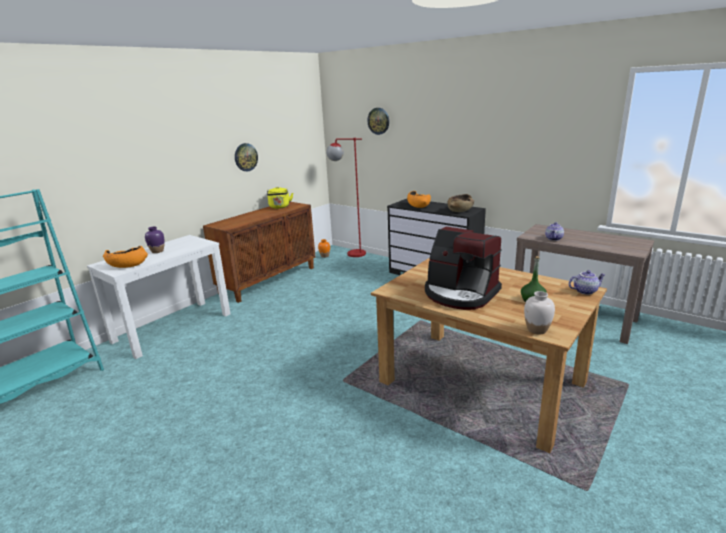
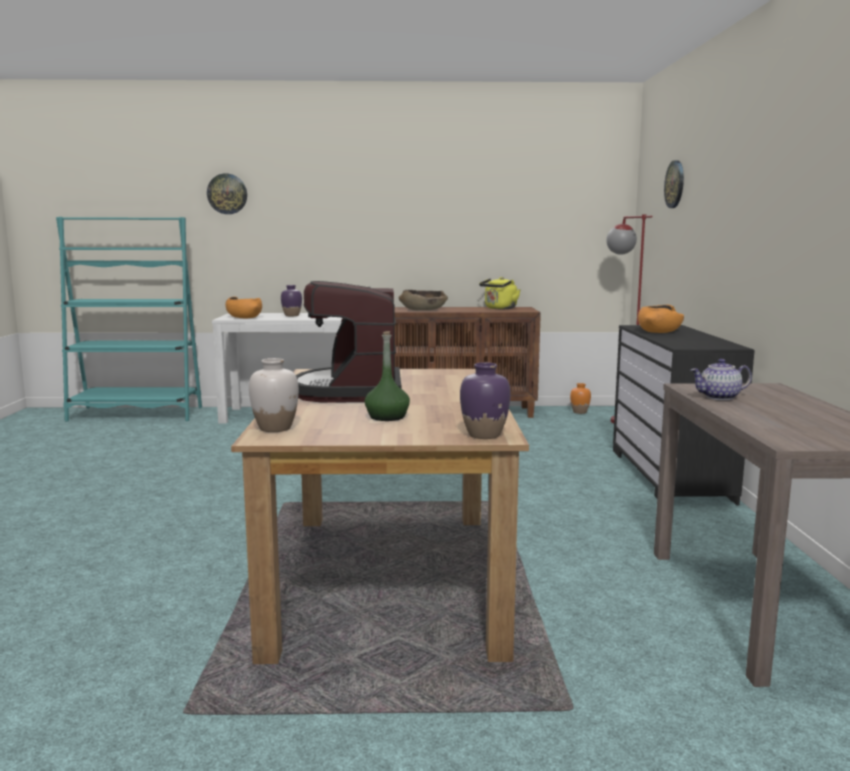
camera: 50 degrees right, 10 degrees down
wall clock [235,143,258,171] -> wall clock moved to [207,174,247,214]
brown bowl [448,194,474,212] -> brown bowl moved to [399,290,448,310]
teapot [569,270,606,295] -> purple vase [460,362,511,439]

